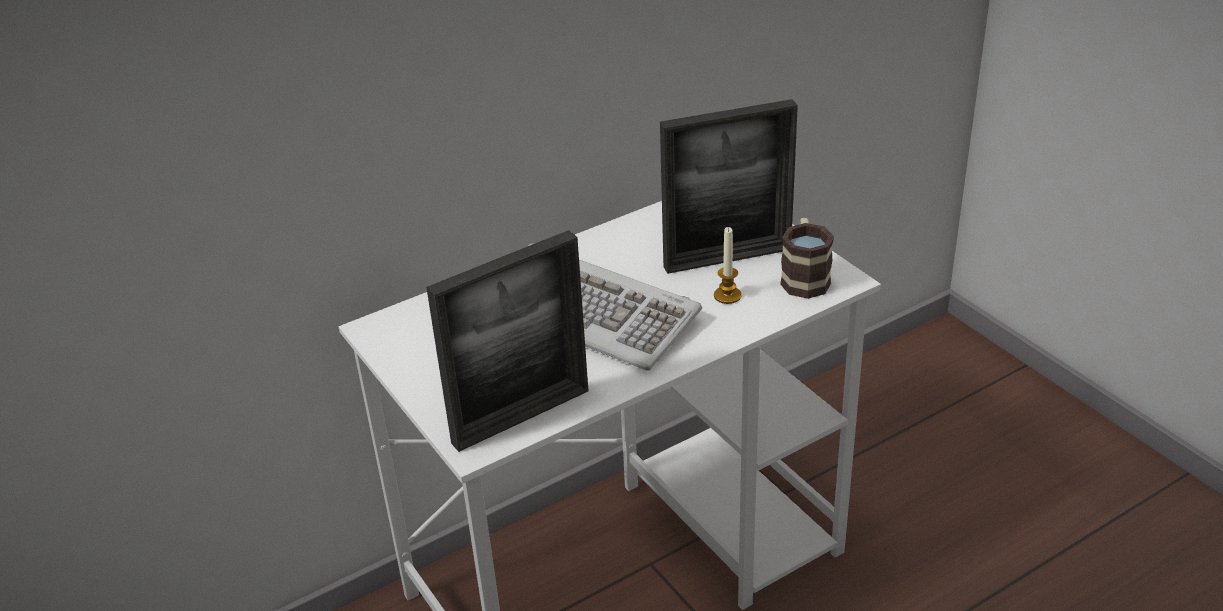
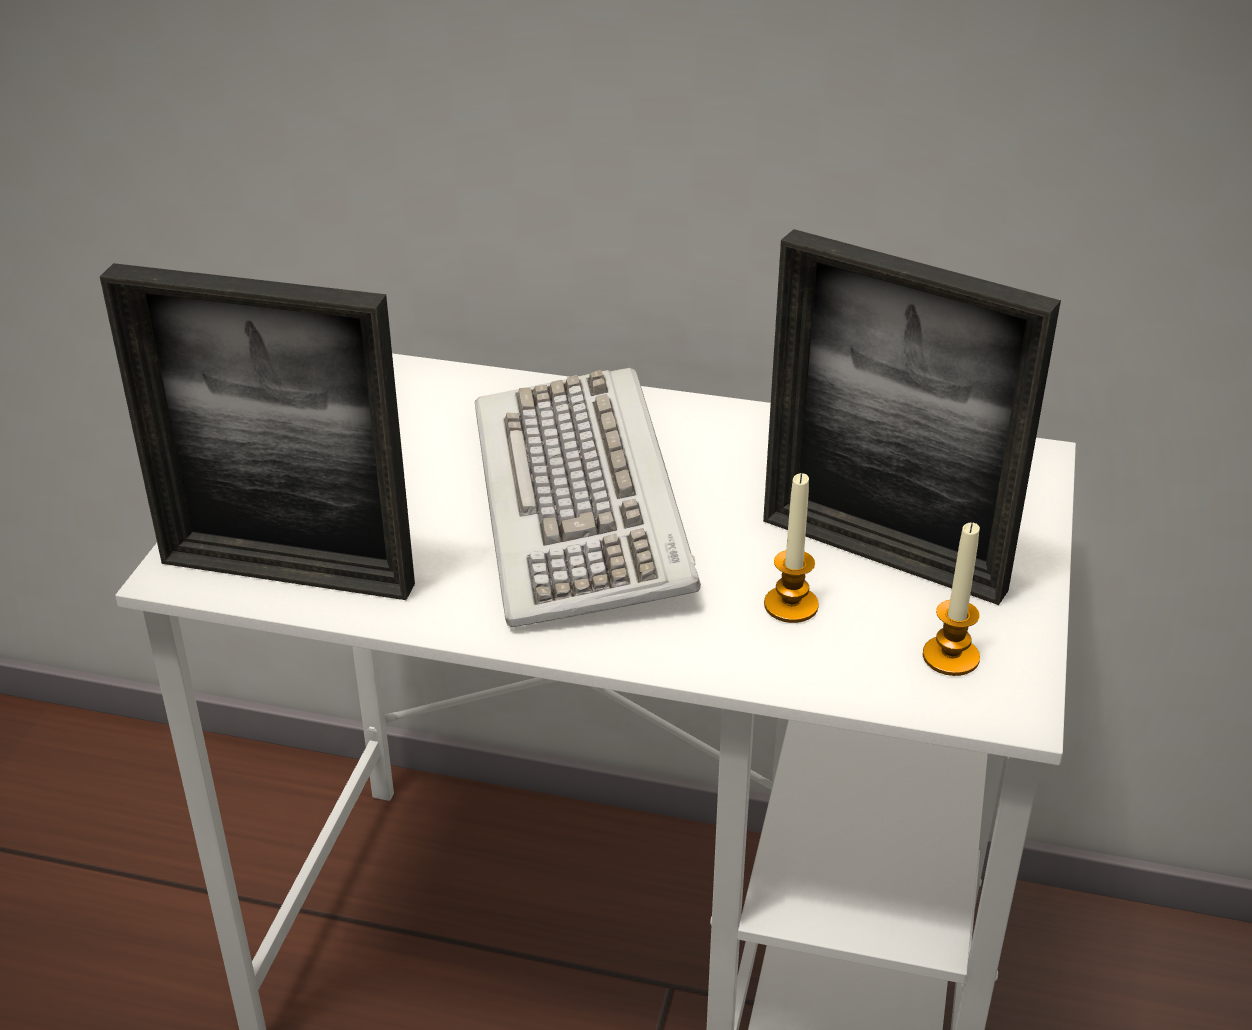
camera: 45 degrees right, 0 degrees up
mug [780,217,834,299] -> candle [923,522,980,676]

